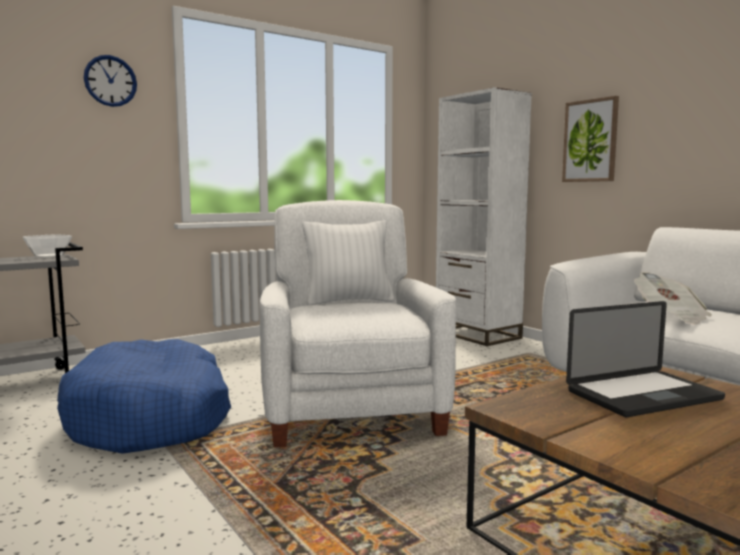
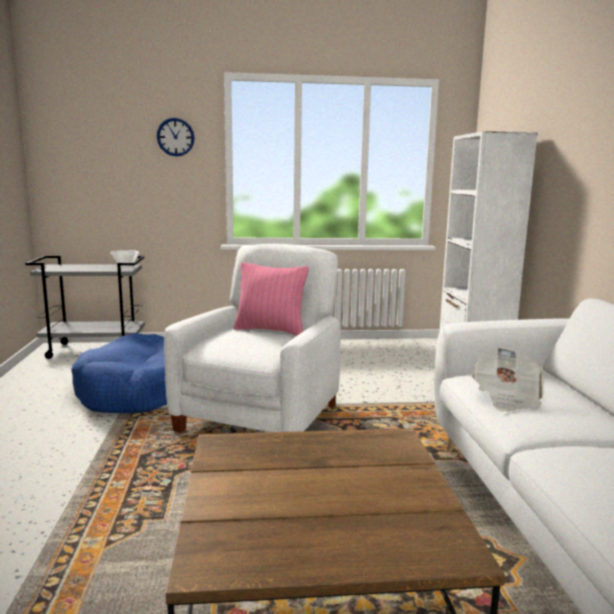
camera: 30 degrees right, 5 degrees up
white pillow [302,220,394,305] -> pink pillow [234,263,309,335]
picture [562,96,619,182] -> none
laptop [566,301,725,417] -> none

